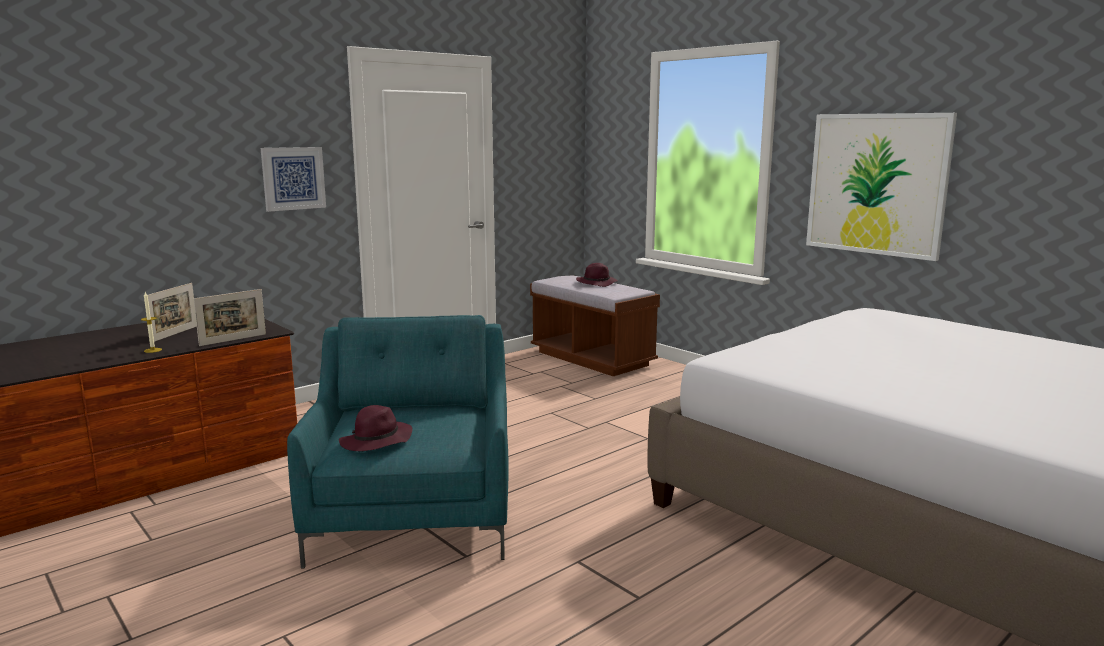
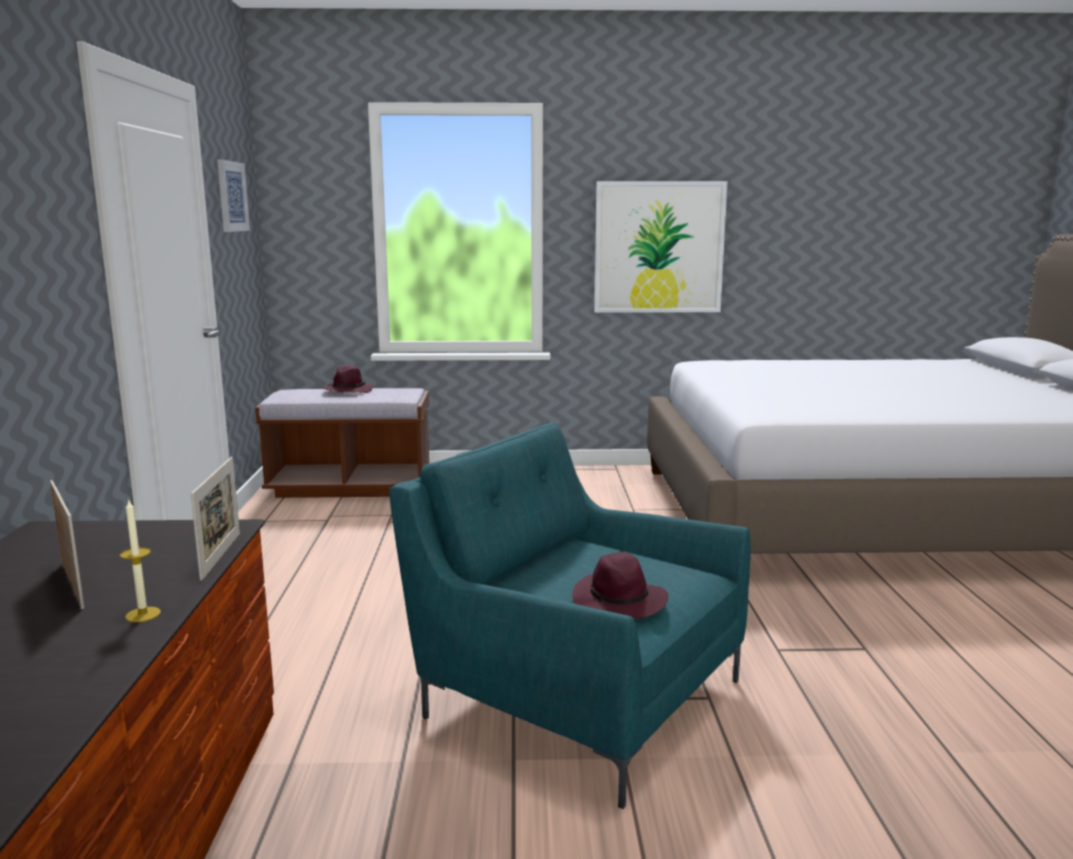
camera: 50 degrees left, 0 degrees up
picture [261,147,326,212] -> picture moved to [217,159,250,232]

